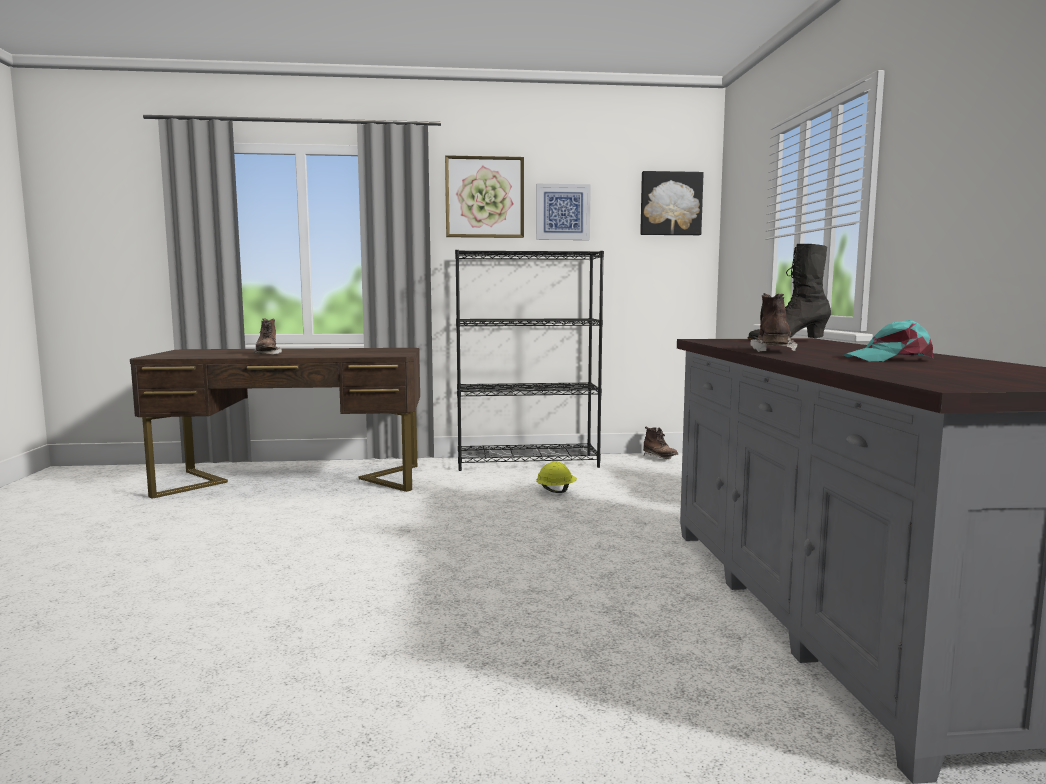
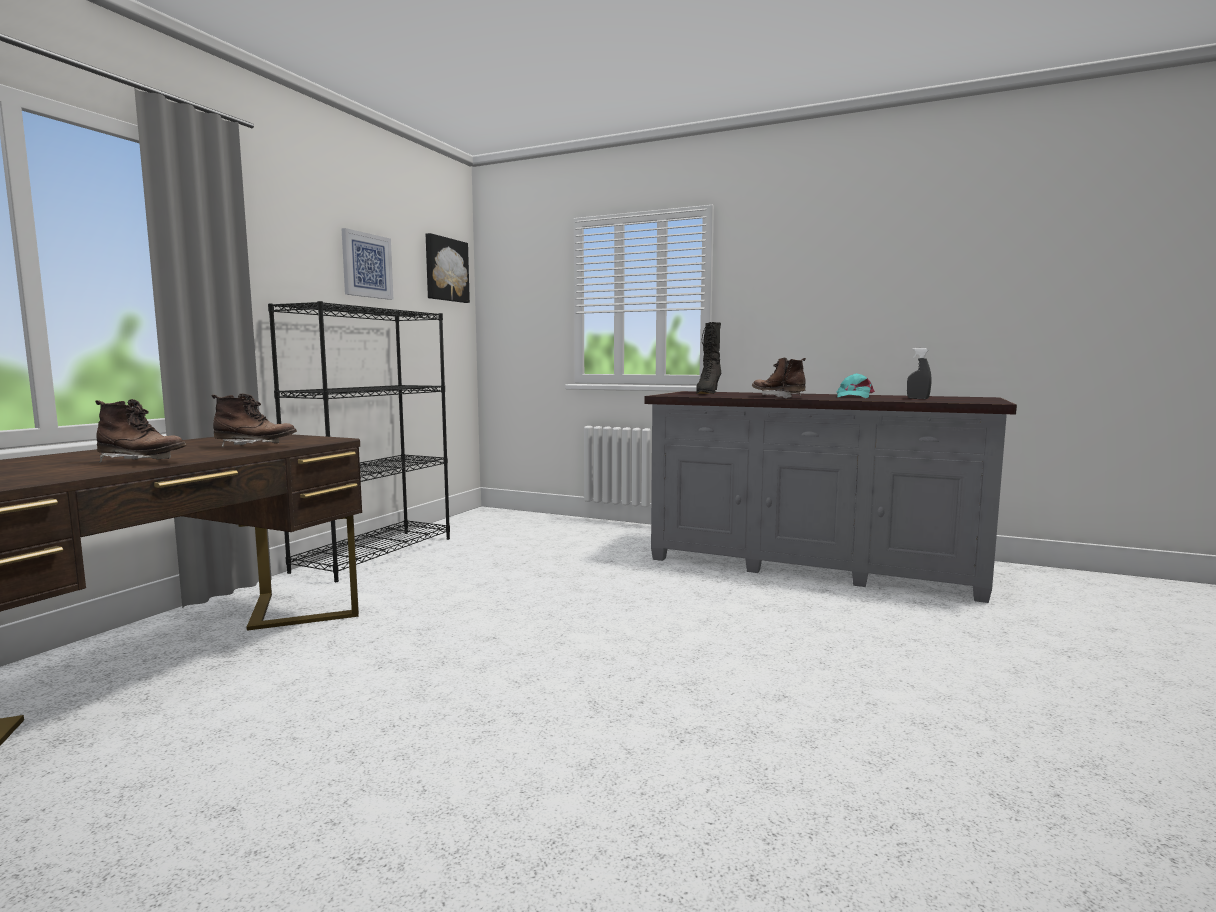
camera: 60 degrees left, 0 degrees up
picture [445,155,524,238] -> none
yellow hard hat [536,461,577,493] -> none
brown boot [643,427,678,459] -> brown boot moved to [212,393,297,447]
none -> grey spray bottle [907,348,931,399]

